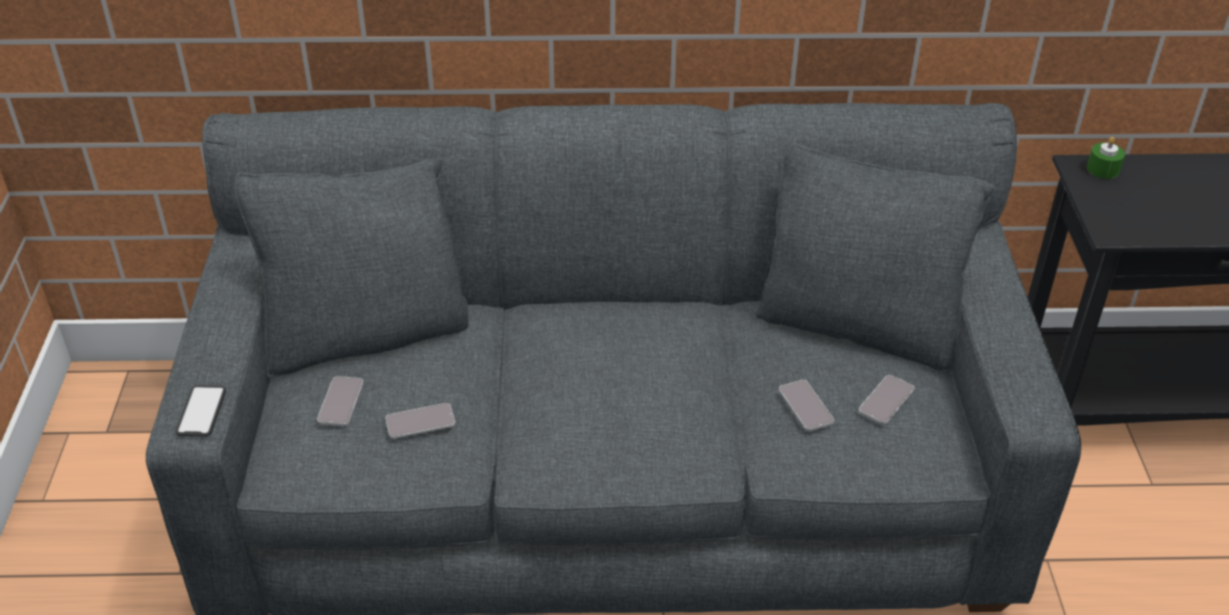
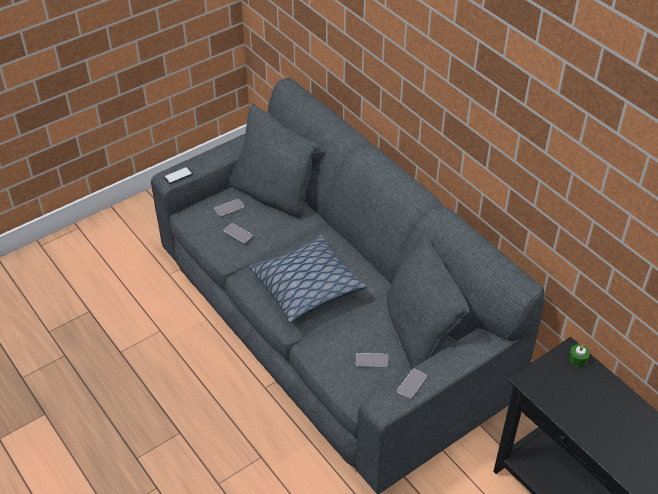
camera: 55 degrees right, 5 degrees up
phone [779,380,834,431] -> phone moved to [397,369,427,399]
none -> pillow [249,234,367,323]

